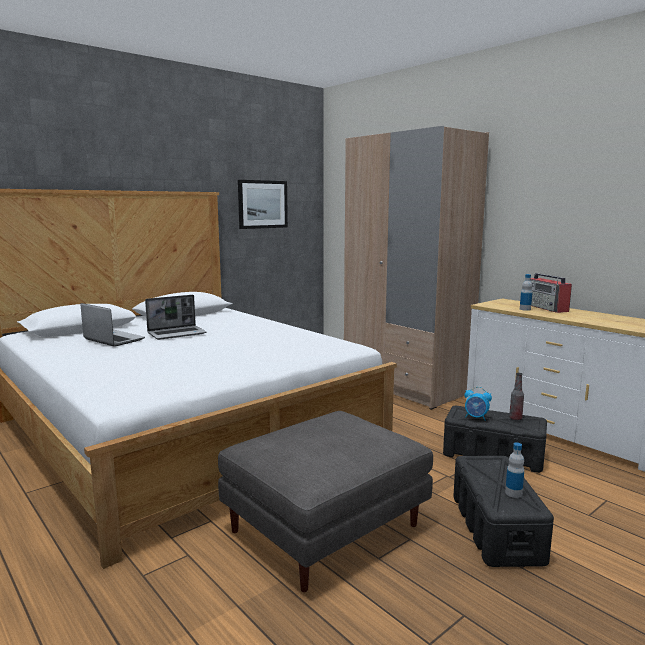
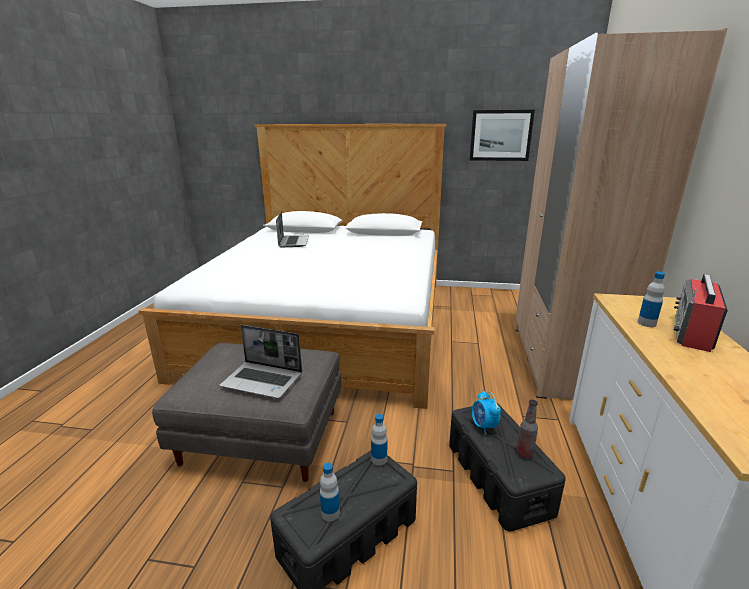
camera: 50 degrees right, 10 degrees up
laptop [145,295,207,340] -> laptop moved to [220,325,302,399]
none -> bottle [371,414,387,466]

